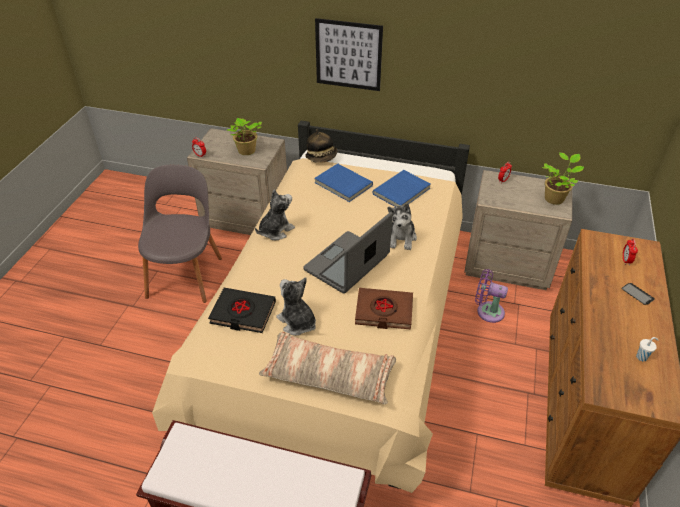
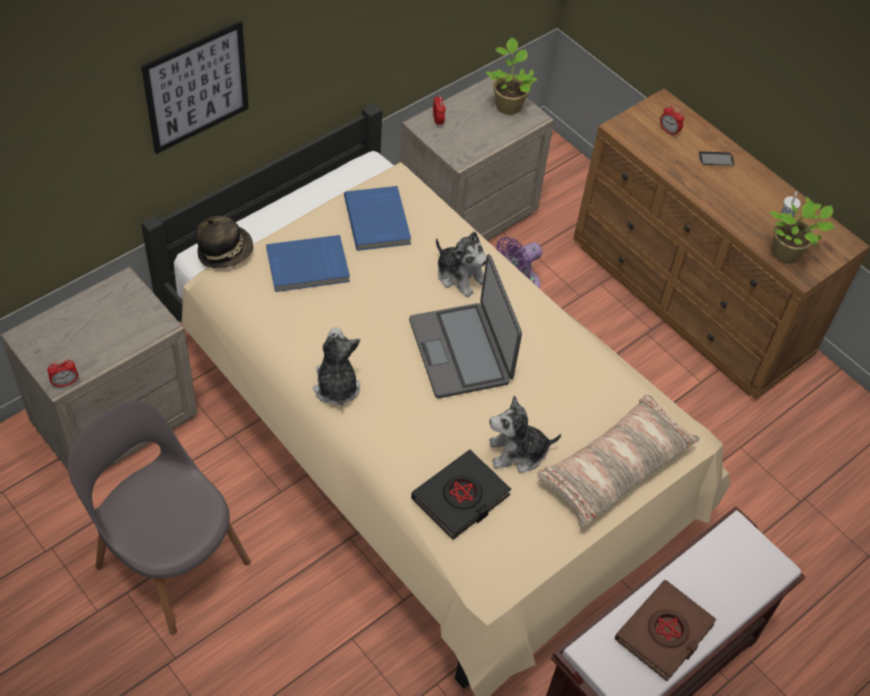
camera: 60 degrees left, 10 degrees up
potted plant [227,118,262,155] -> potted plant moved to [769,197,834,264]
brown book [355,288,413,330] -> brown book moved to [615,580,717,681]

